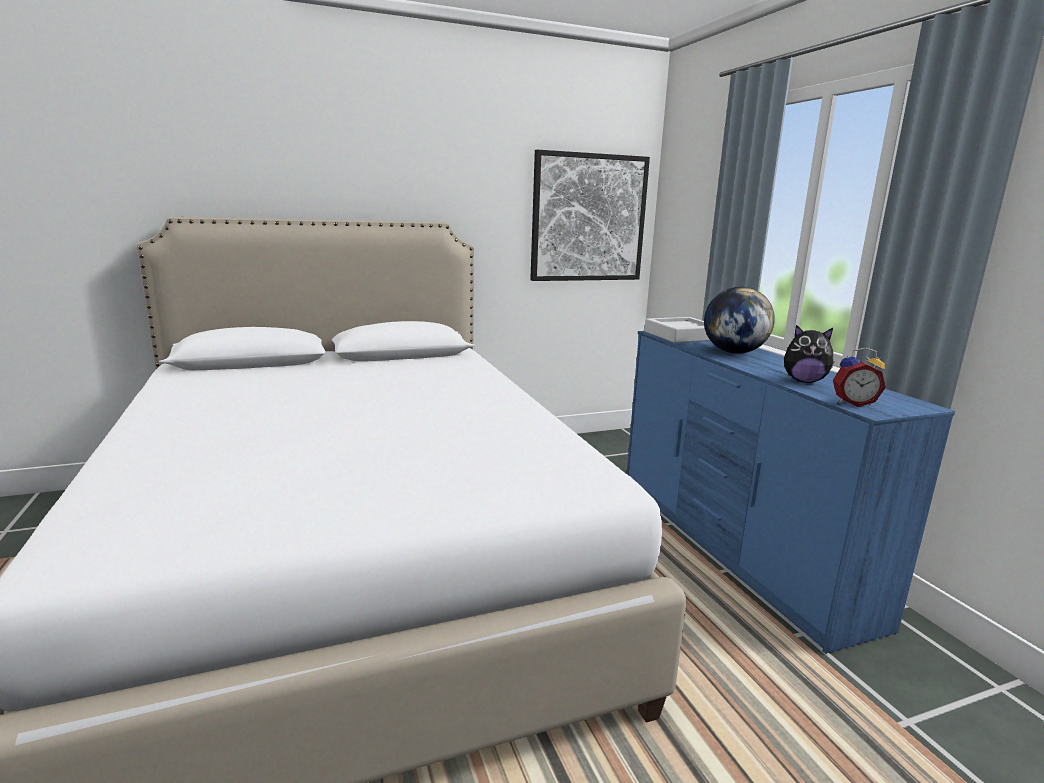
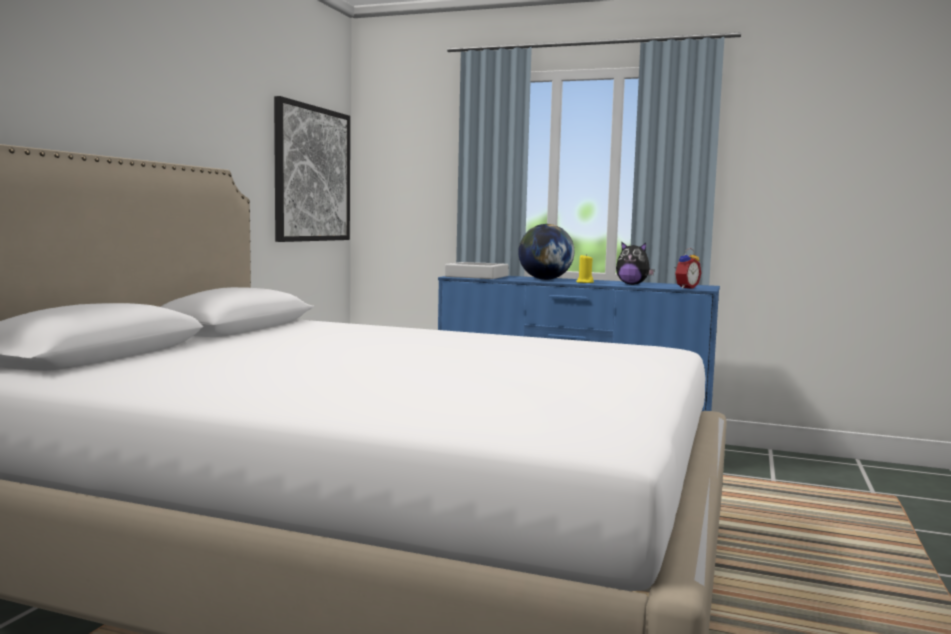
camera: 50 degrees left, 10 degrees down
plush toy [784,325,834,383] -> plush toy turned 60 degrees clockwise [616,242,655,285]
none -> yellow candle [576,254,594,283]

